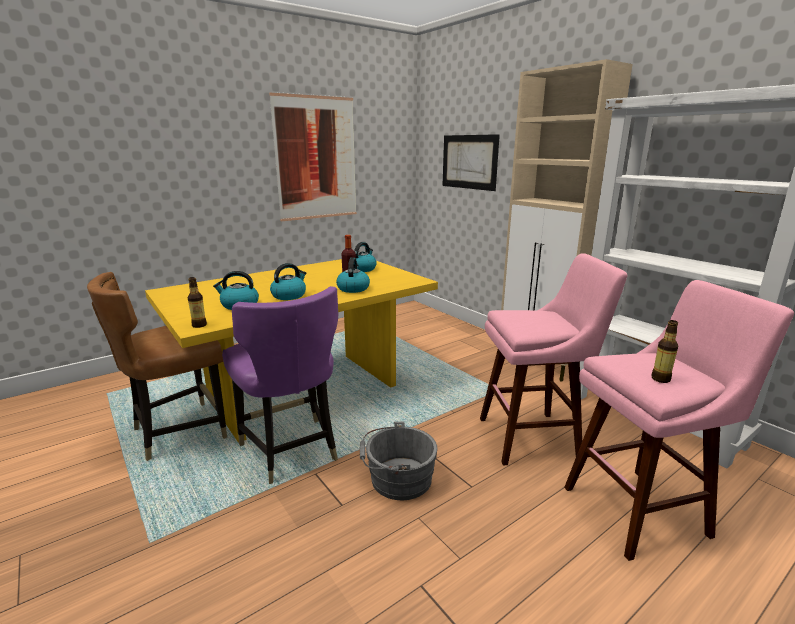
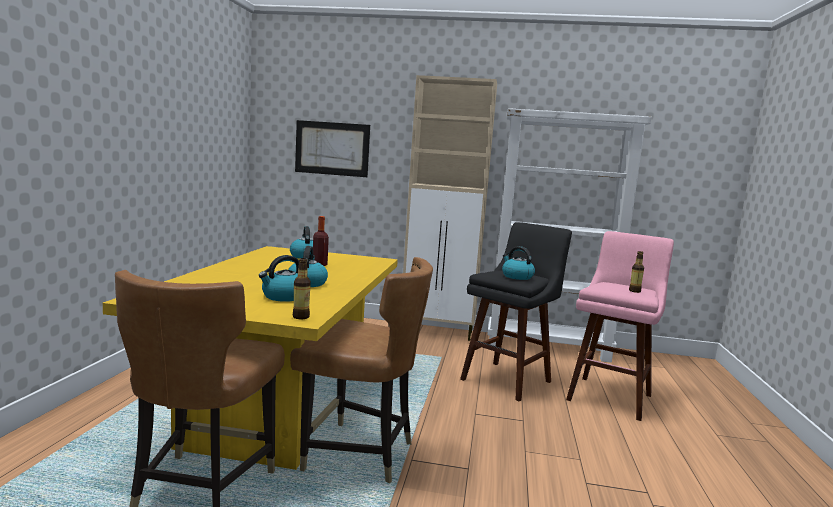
camera: 45 degrees left, 10 degrees down
purple chair [222,286,338,484] -> brown chair [290,257,433,483]
picture [269,92,357,221] -> none
kettle [336,258,370,293] -> kettle moved to [502,246,535,280]
grey bucket [360,421,437,500] -> none
pink stool [480,253,627,466] -> black stool [460,222,572,402]

